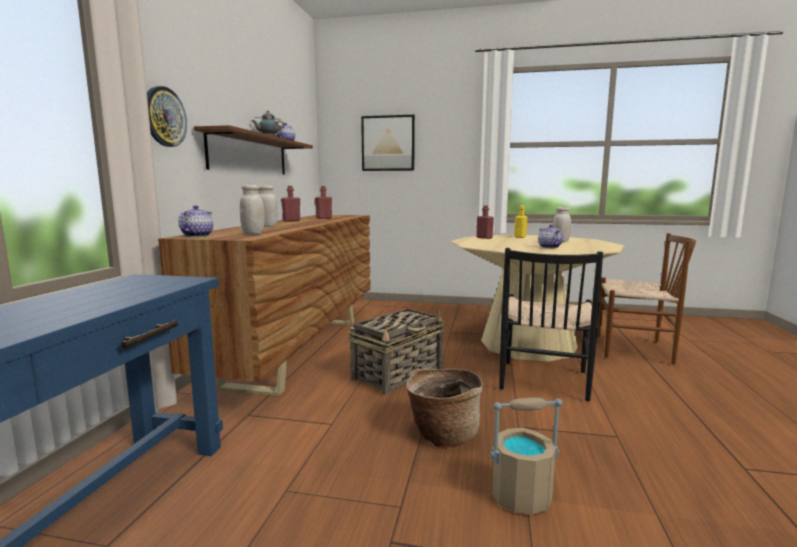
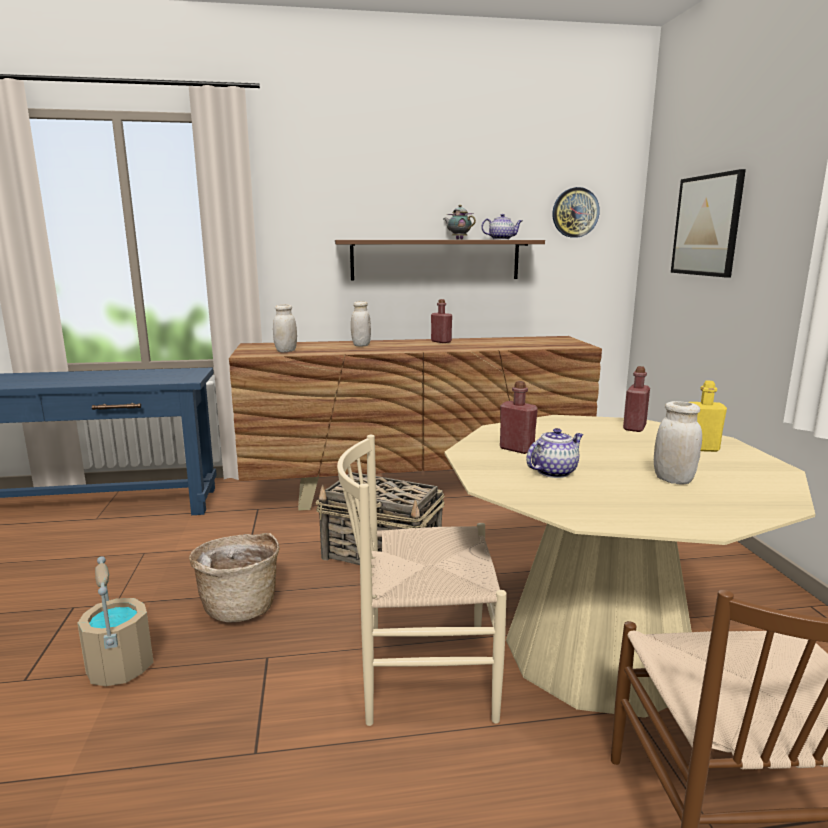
camera: 70 degrees right, 5 degrees up
wall clock [147,86,187,147] -> wall clock moved to [552,187,600,238]
teapot [178,205,213,237] -> none
red bottle [315,186,332,219] -> red bottle moved to [500,381,538,454]
black chair [499,248,603,401] -> beige chair [337,435,507,726]

